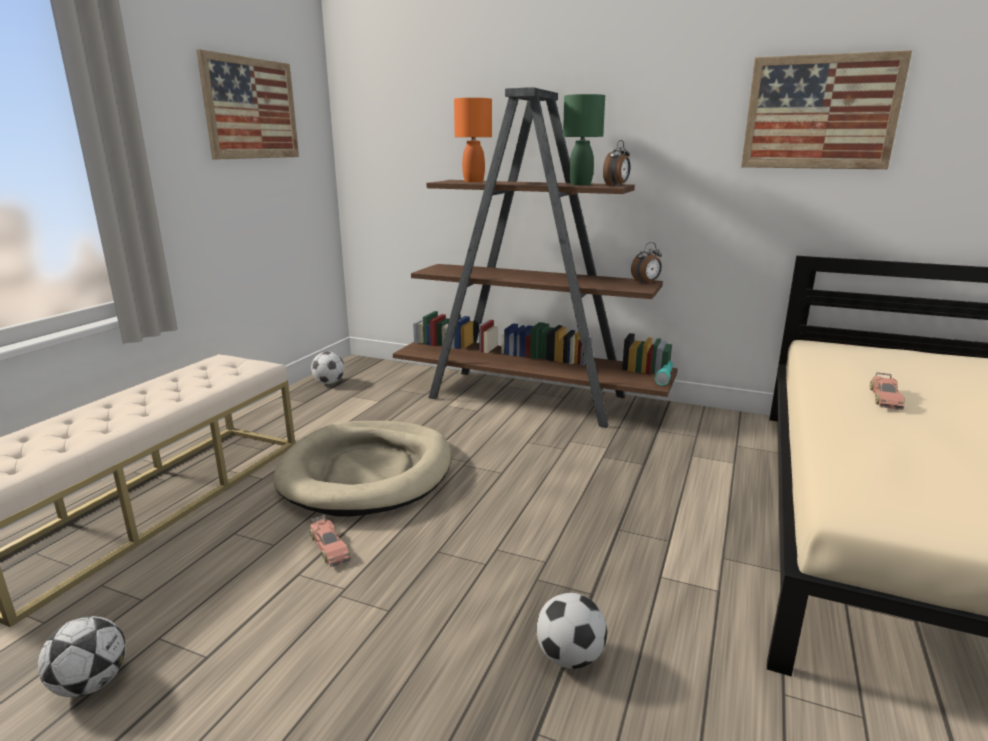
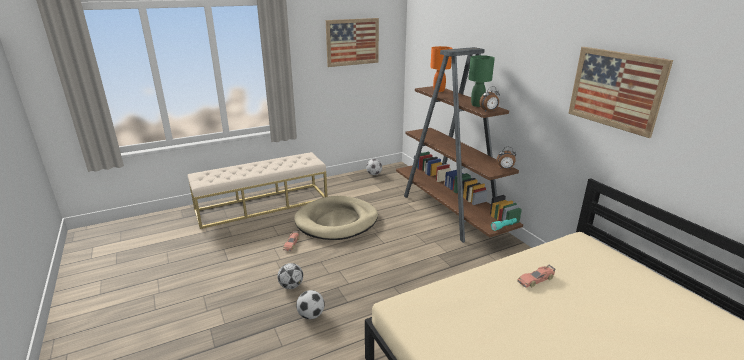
camera: 40 degrees right, 5 degrees up
football [38,616,126,697] -> football moved to [277,263,303,289]

